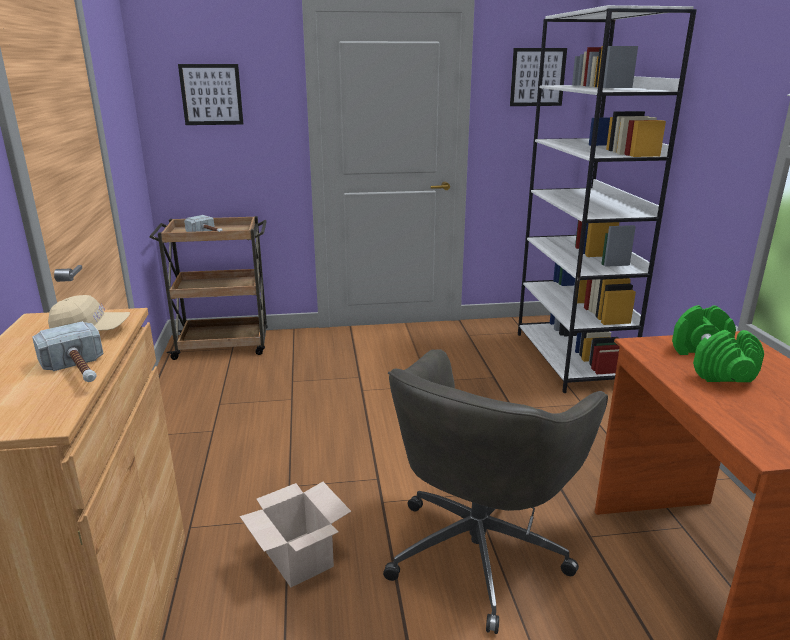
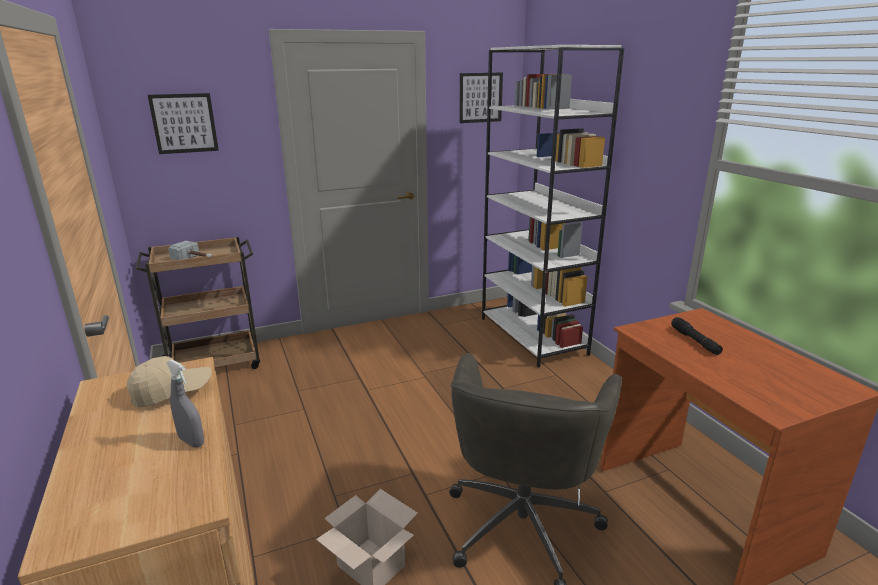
camera: 15 degrees left, 0 degrees up
hammer [32,321,103,382] -> grey spray bottle [166,360,204,448]
green dumbbell [672,305,764,382] -> black flashlight [671,317,723,355]

